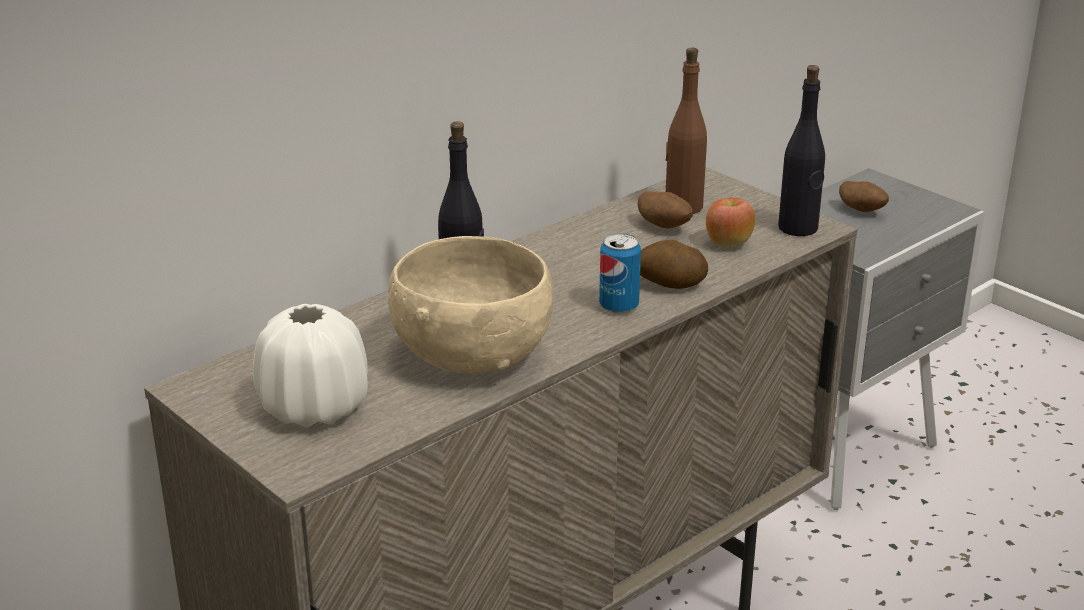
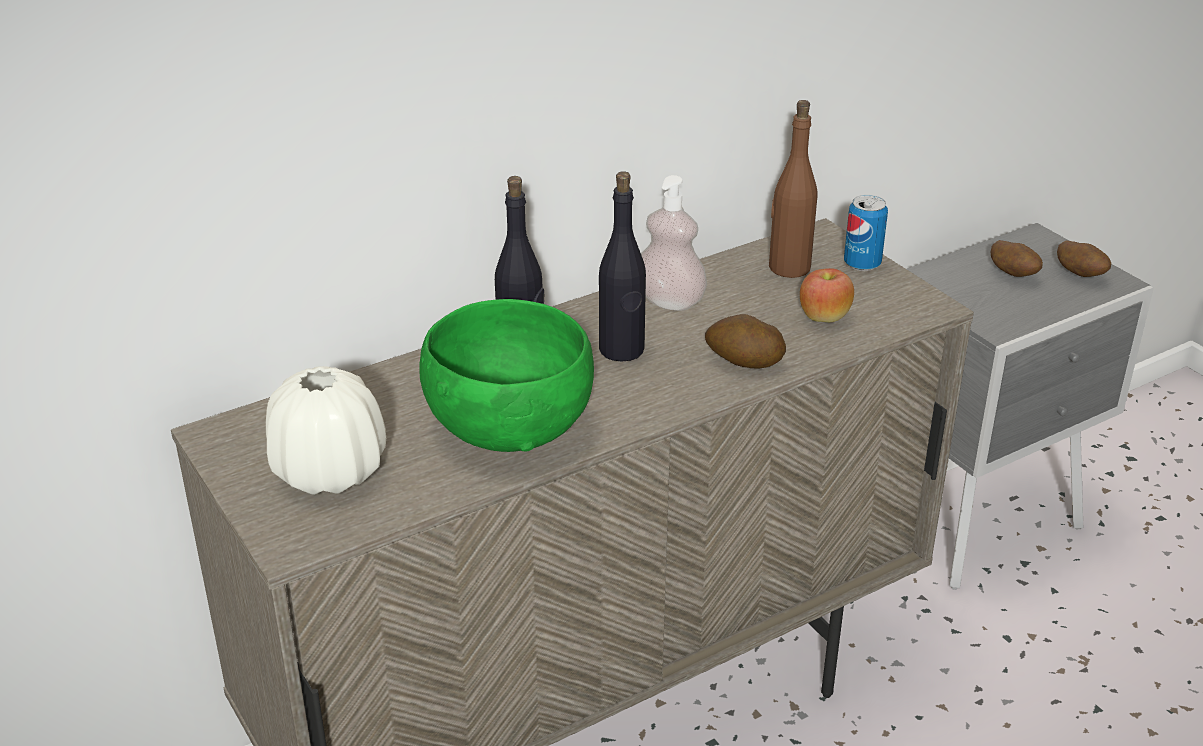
camera: 10 degrees right, 5 degrees up
beige bowl [388,236,553,374] -> green bowl [419,299,594,452]
can [599,233,641,314] -> can moved to [844,195,888,271]
potato [638,192,693,228] -> potato moved to [1057,240,1111,277]
black bottle [778,65,825,236] -> black bottle moved to [599,171,646,361]
none -> soap dispenser [641,175,707,311]

